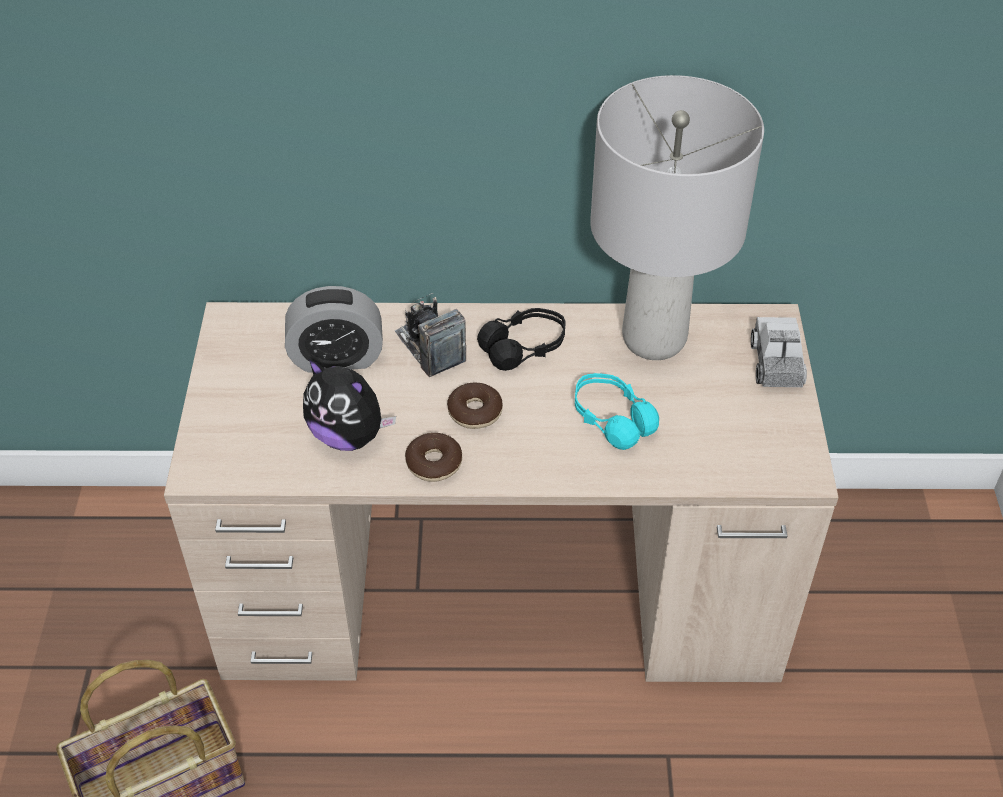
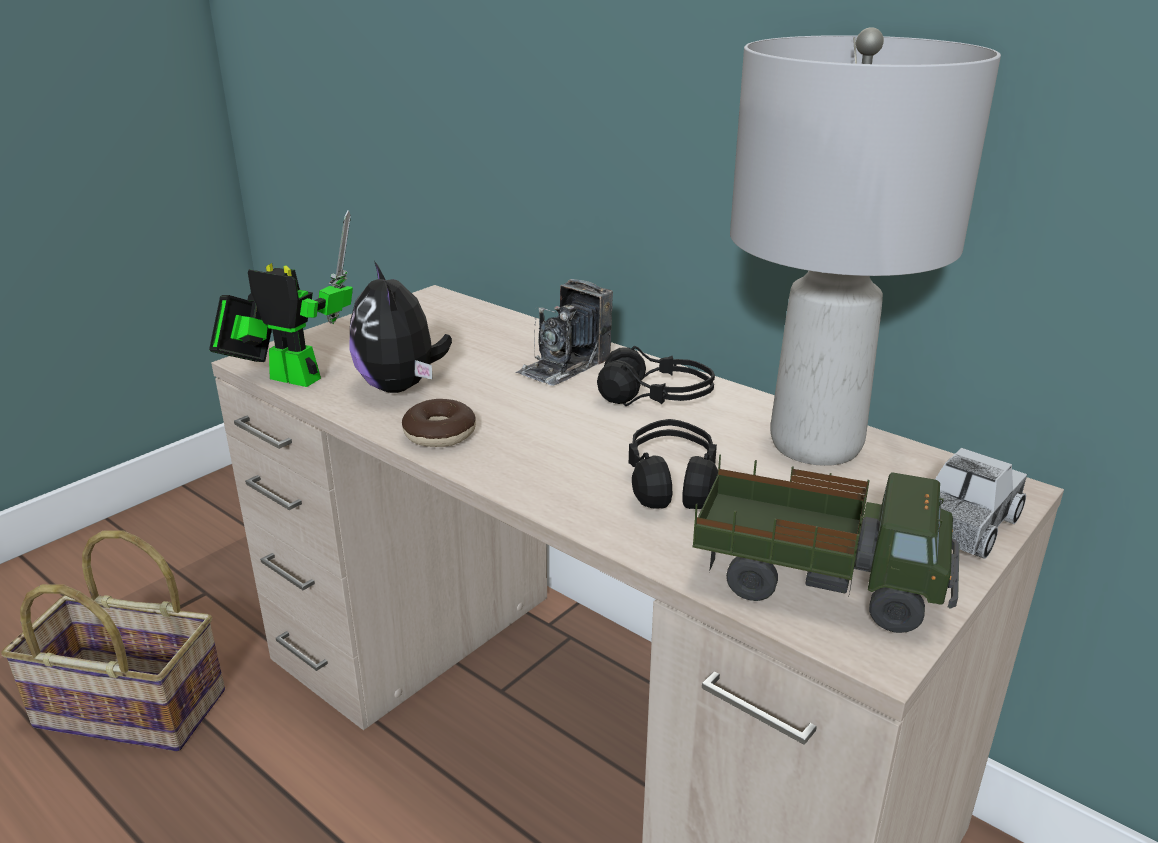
camera: 40 degrees right, 20 degrees down
alarm clock [285,286,383,373] -> none
camera [395,293,466,377] -> camera turned 150 degrees counterclockwise [515,279,613,386]
donut [447,383,503,429] -> none
turquoise headphones [575,373,659,450] -> black headphones [629,419,718,509]
none -> toy robot [209,211,353,387]
none -> toy truck [693,454,960,633]

